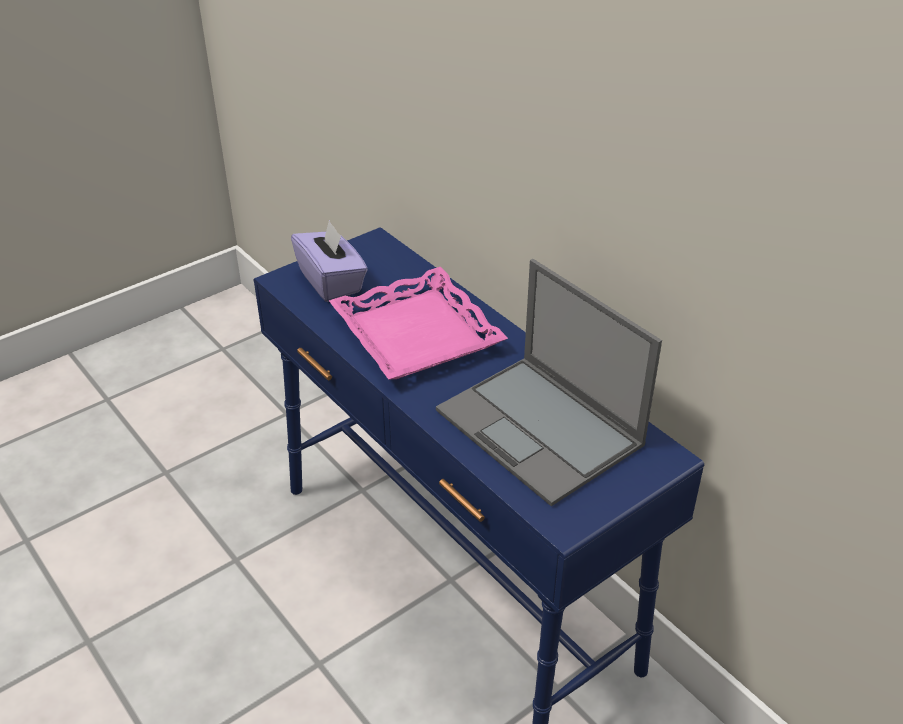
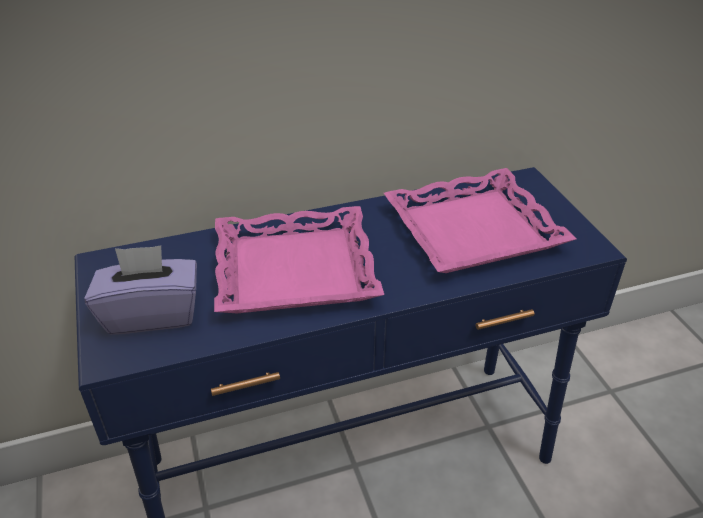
camera: 70 degrees left, 0 degrees up
laptop [436,259,662,506] -> pink tray [384,168,576,273]

